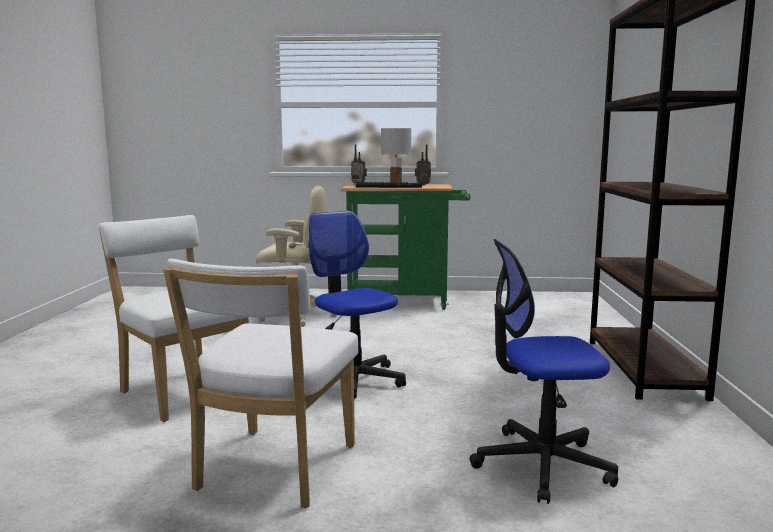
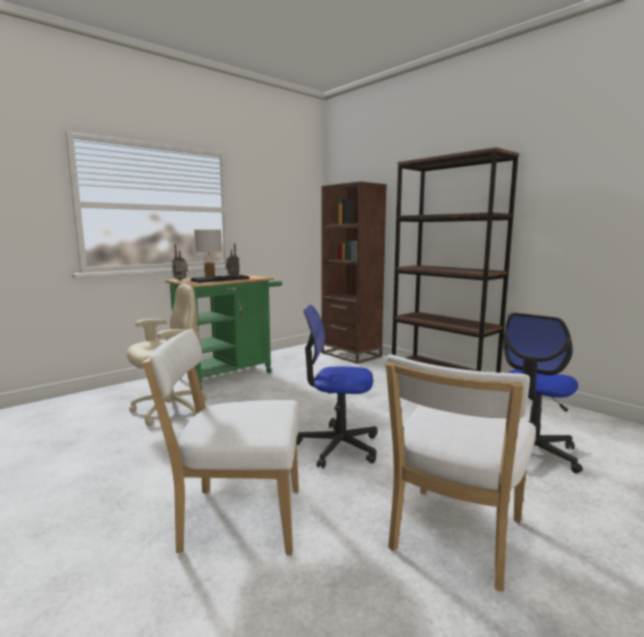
camera: 45 degrees left, 0 degrees up
white chair [163,259,358,508] -> white chair turned 60 degrees clockwise [386,354,536,591]
none -> brown bookcase [321,181,387,364]

